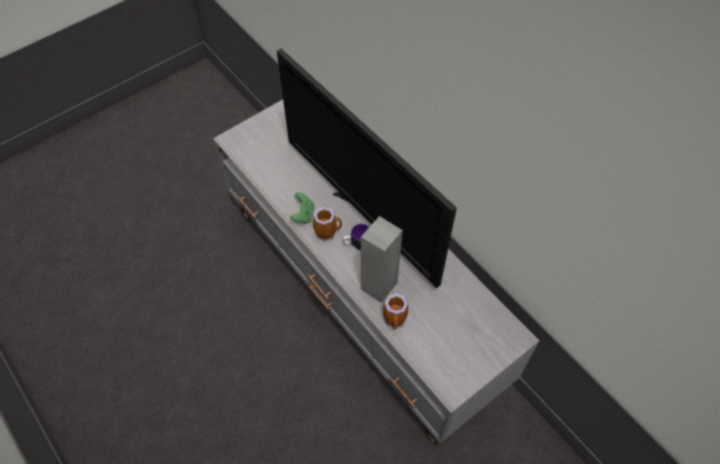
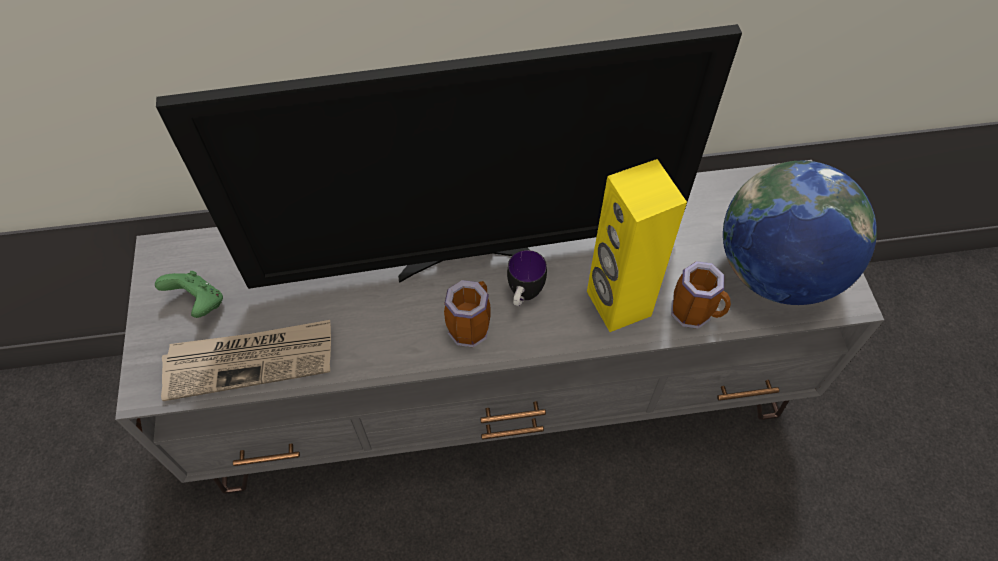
camera: 60 degrees left, 0 degrees up
green game controller [290,192,314,224] -> green game controller moved to [155,271,223,318]
grey speaker [361,216,403,303] -> yellow speaker [587,159,687,332]
none -> newspaper [161,320,331,401]
none -> globe [723,161,877,305]

